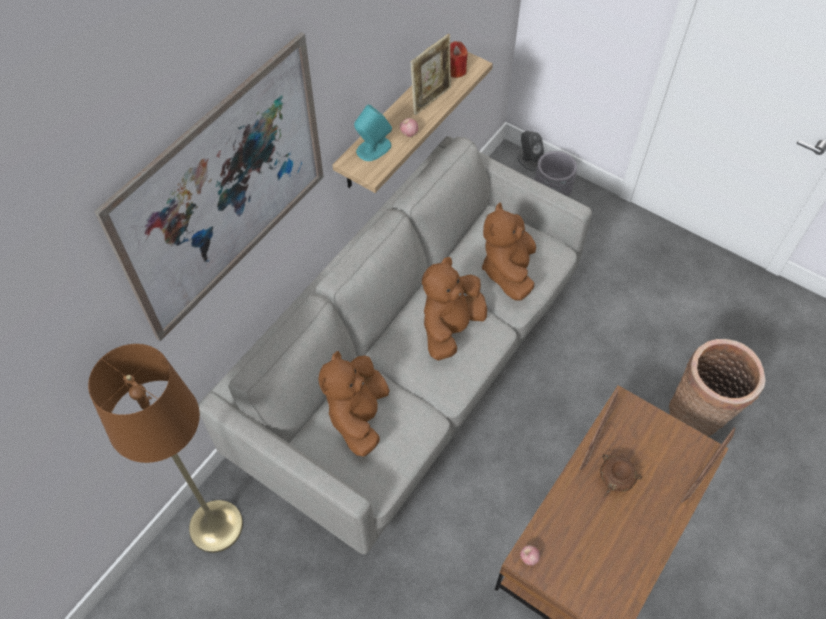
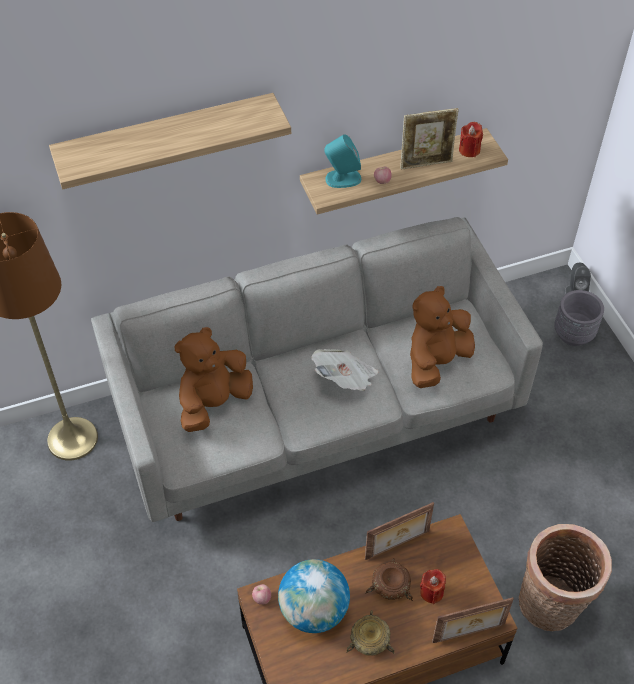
camera: 35 degrees right, 5 degrees down
picture [94,32,324,341] -> shelf [49,93,291,189]
brown plush toy [422,257,487,361] -> newspaper [311,349,378,391]
none -> globe [278,559,350,633]
none -> beige bowl [346,610,395,656]
none -> red candle [420,569,446,604]

